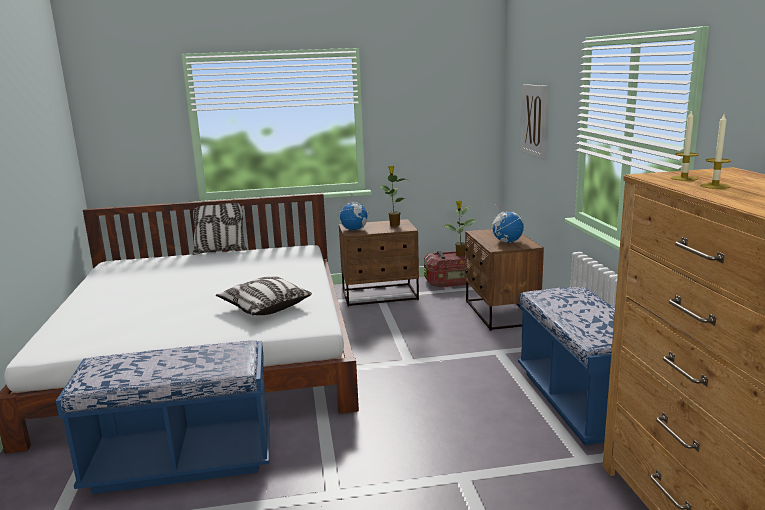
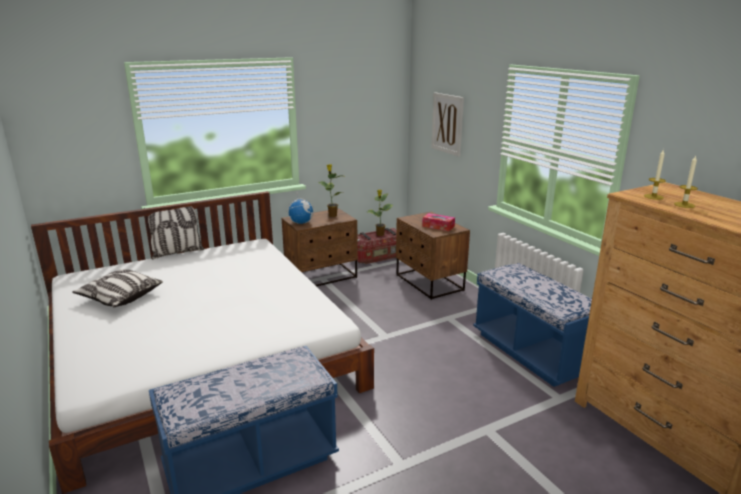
camera: 20 degrees left, 5 degrees up
pillow [216,276,312,315] -> pillow moved to [72,269,163,307]
globe [491,203,524,243] -> tissue box [422,213,455,231]

